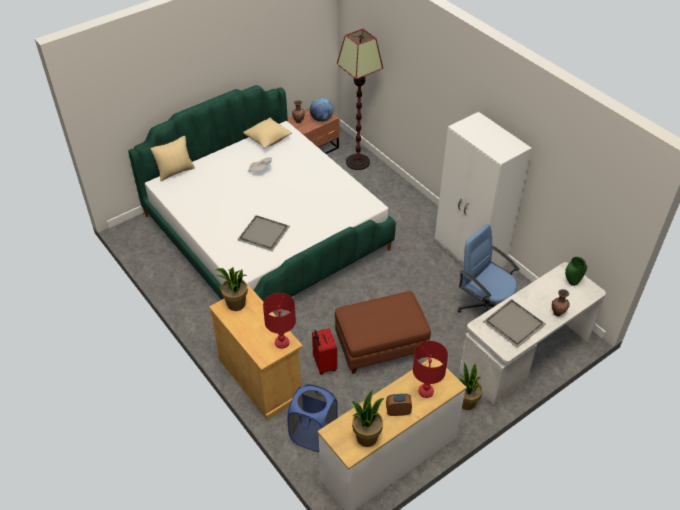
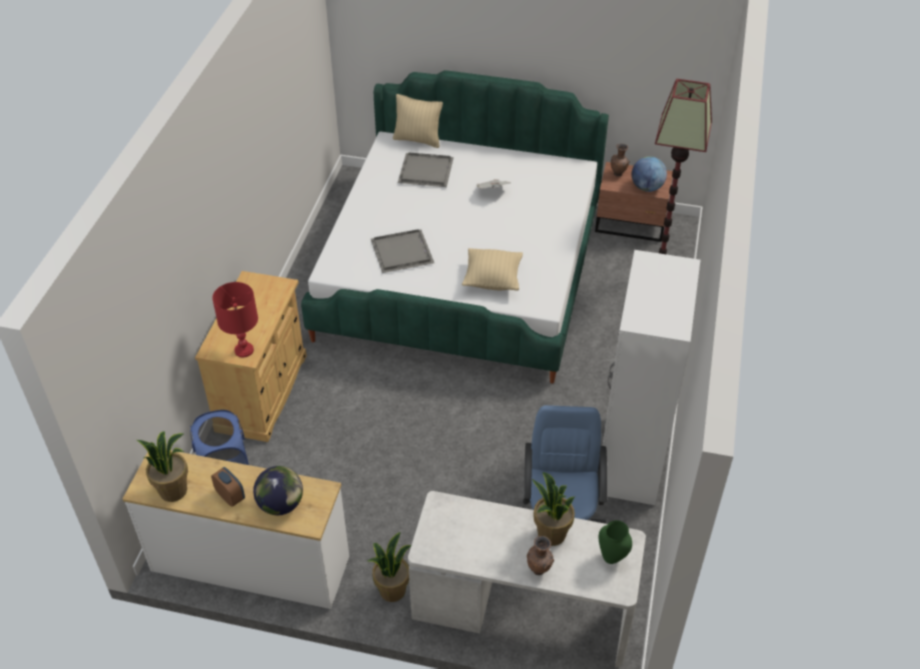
camera: 50 degrees right, 0 degrees up
potted plant [215,267,248,311] -> potted plant moved to [532,472,575,546]
beige pillow [243,118,292,149] -> beige pillow moved to [462,248,523,291]
red suitcase [312,328,337,374] -> none
brown ottoman [335,291,431,374] -> none
red table lamp [413,341,448,398] -> globe [253,466,303,515]
grey tray [483,299,546,348] -> grey tray moved to [398,152,454,187]

